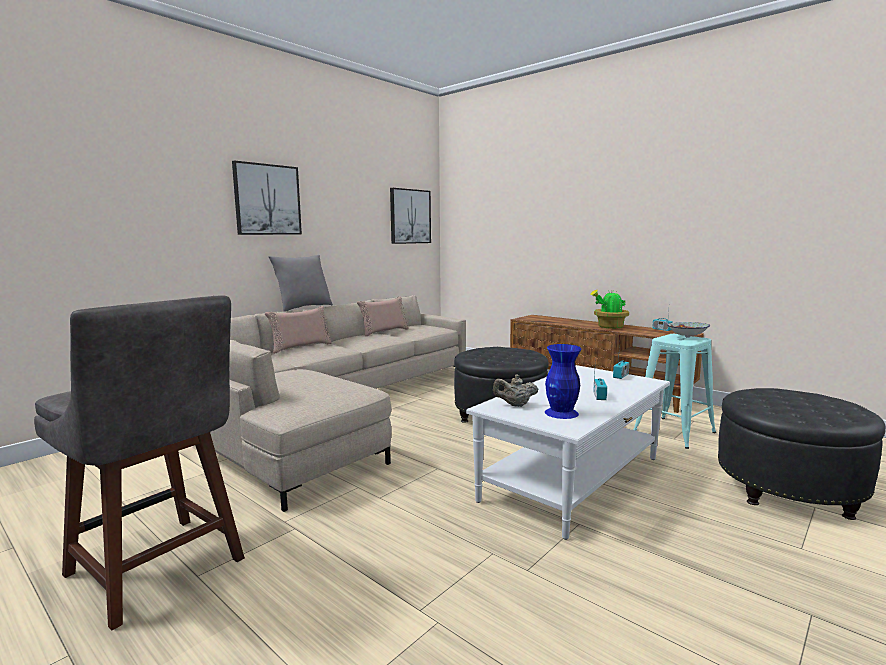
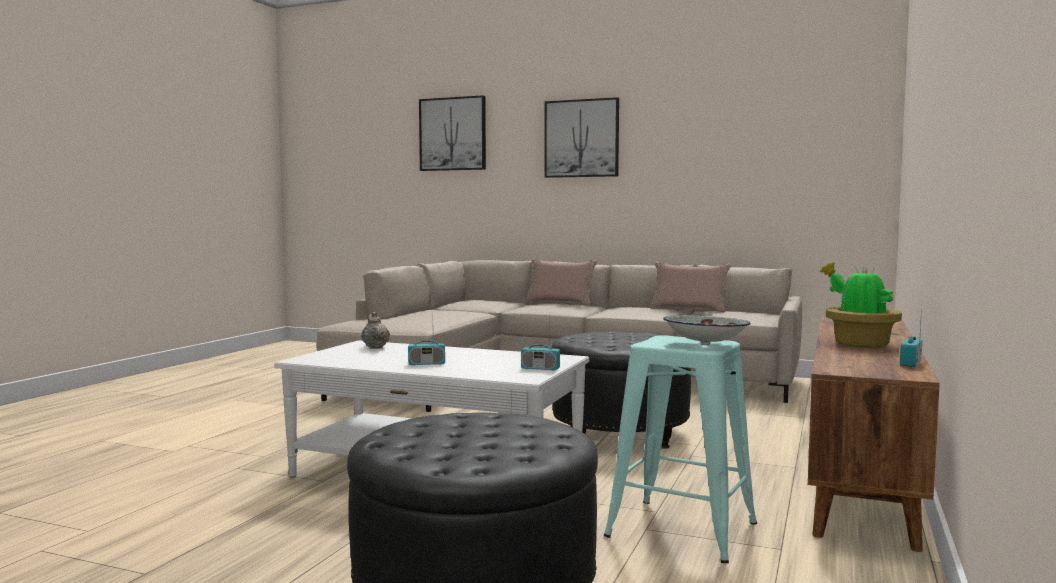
camera: 70 degrees right, 5 degrees down
grey stool [34,295,245,630] -> none
grey pillow [269,255,333,312] -> none
picture [390,188,431,244] -> picture moved to [419,95,486,171]
blue vase [545,344,581,419] -> none

